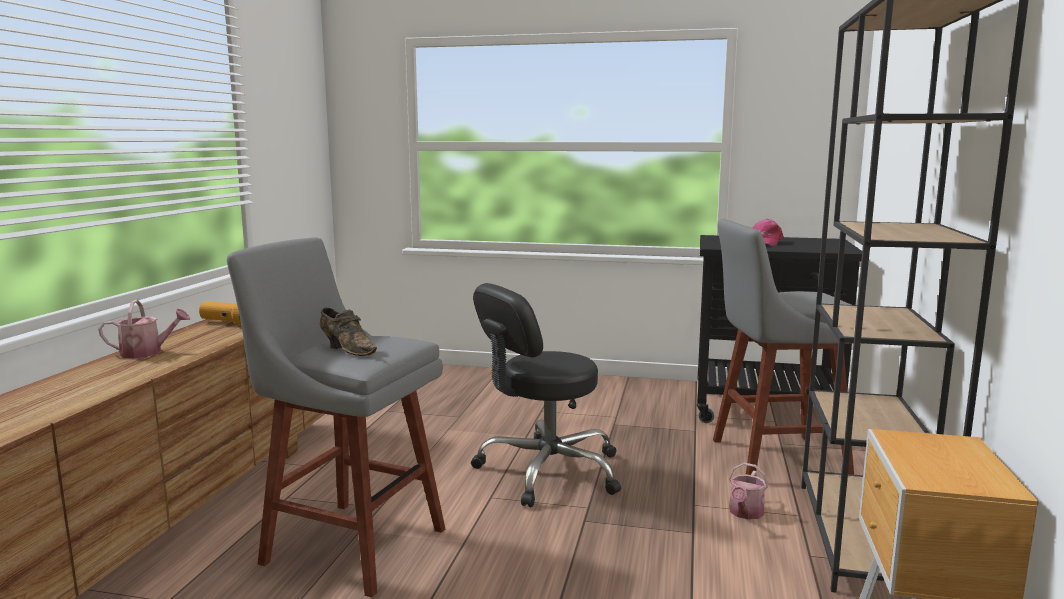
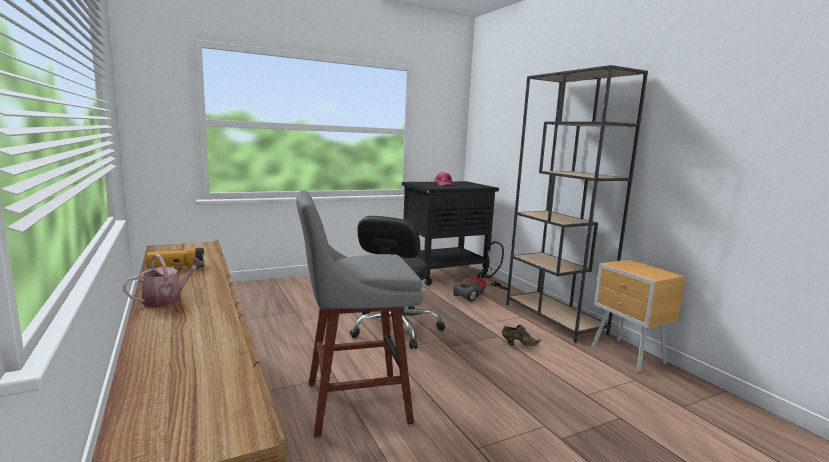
camera: 40 degrees left, 0 degrees up
brown shoe [320,308,377,356] -> brown shoe moved to [501,325,541,346]
grey stool [713,219,854,475] -> vacuum cleaner [453,241,508,301]
watering can [729,463,768,520] -> none

